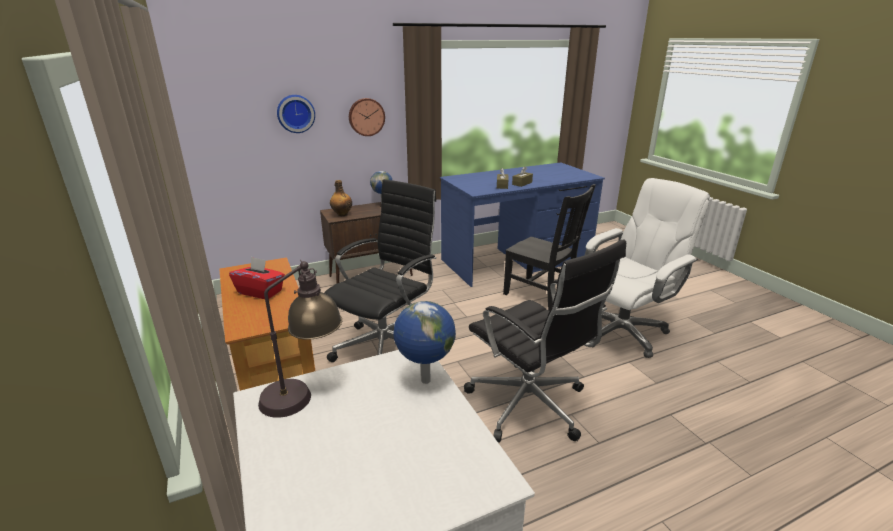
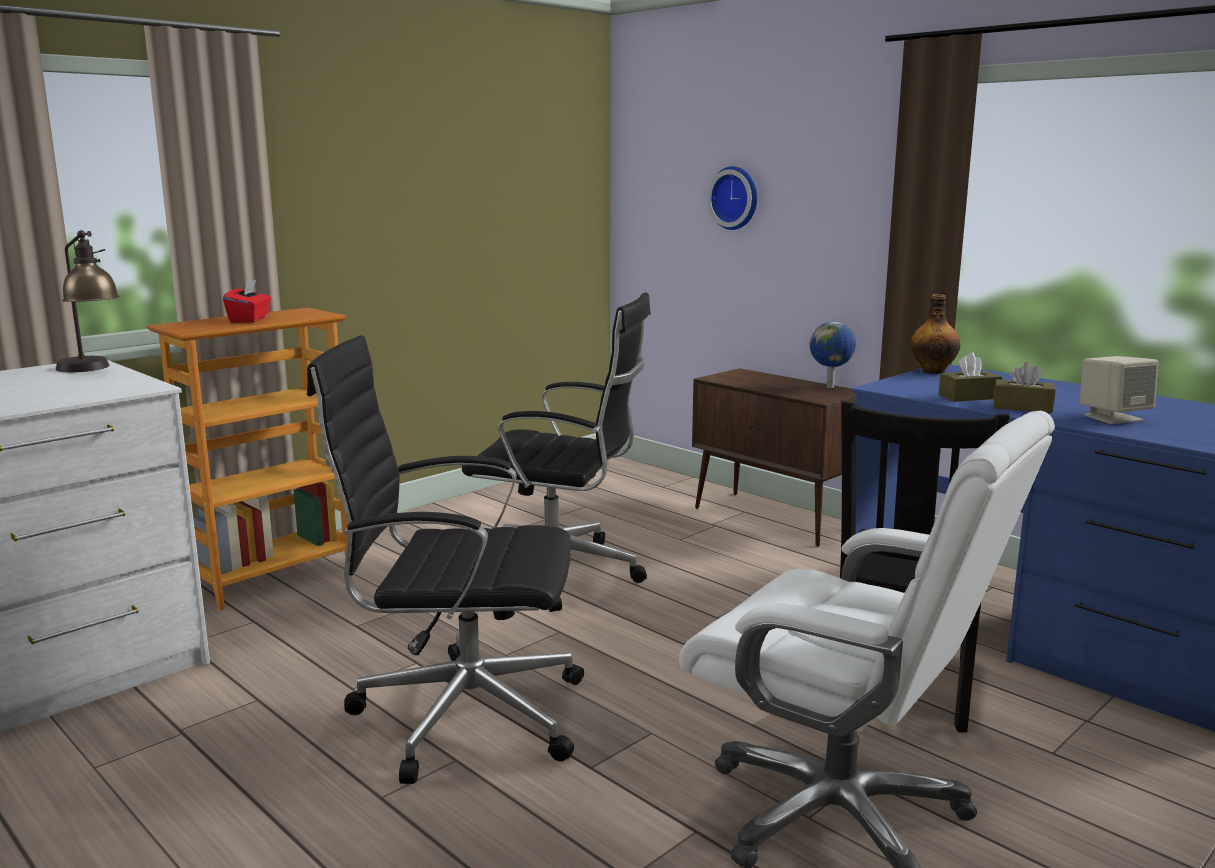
camera: 70 degrees right, 10 degrees down
bottle [330,180,352,216] -> bottle moved to [910,294,961,374]
wall clock [349,98,385,136] -> none
globe [394,301,456,384] -> none
black office chair [464,239,626,443] -> black office chair turned 60 degrees clockwise [307,335,584,784]
none -> beige speaker [1080,356,1158,424]

